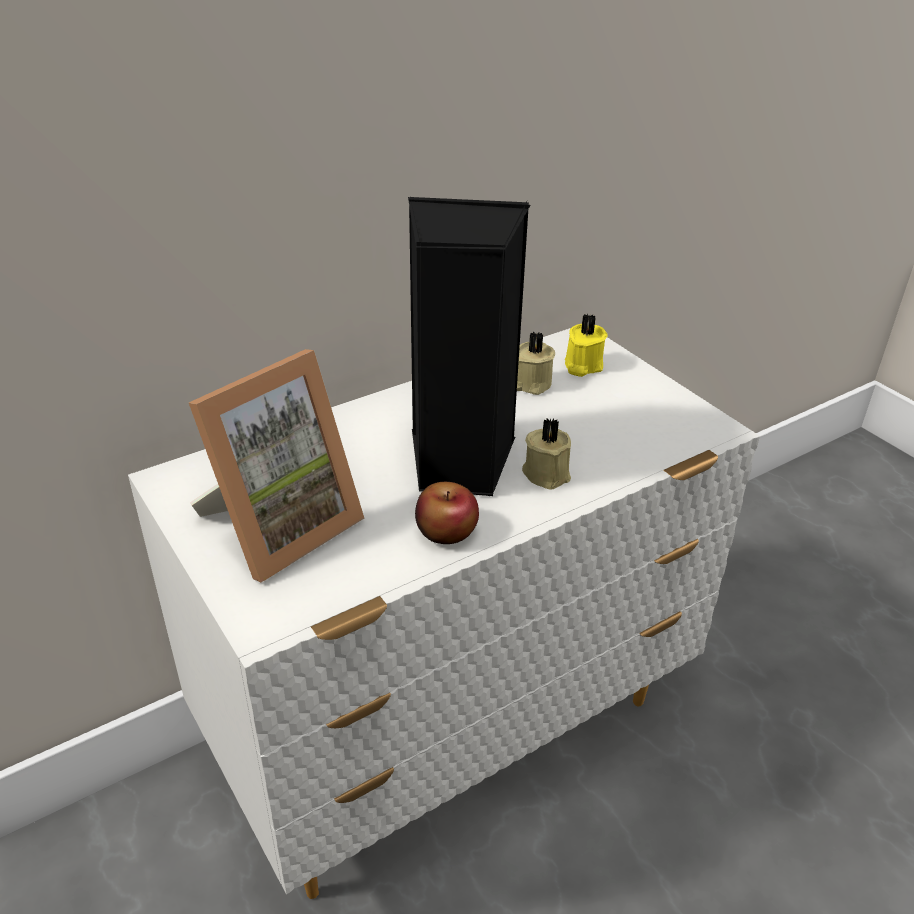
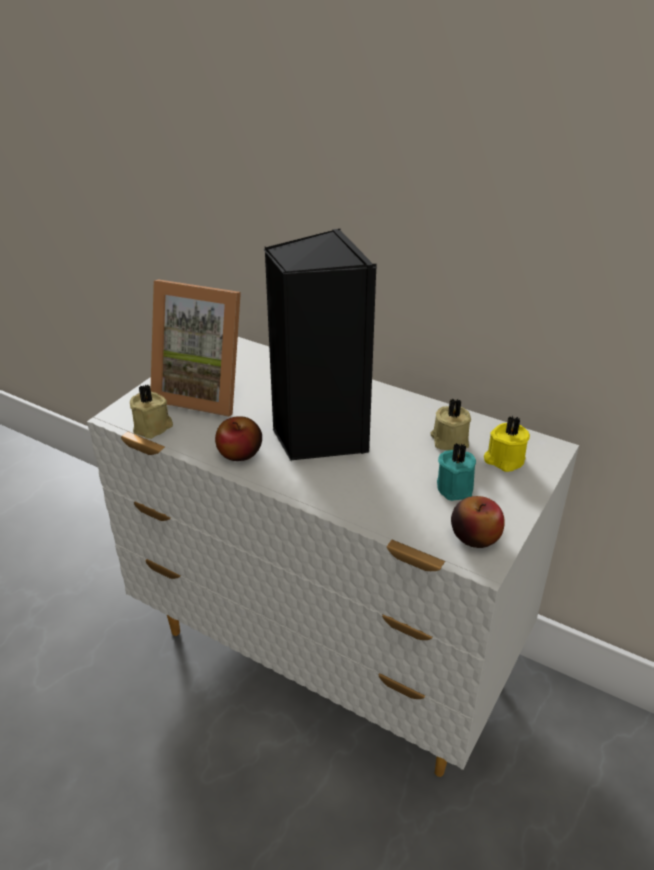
camera: 65 degrees right, 0 degrees up
beige candle [522,418,571,490] -> beige candle moved to [130,384,173,439]
none -> turquoise candle [437,443,476,501]
none -> apple [451,496,505,548]

